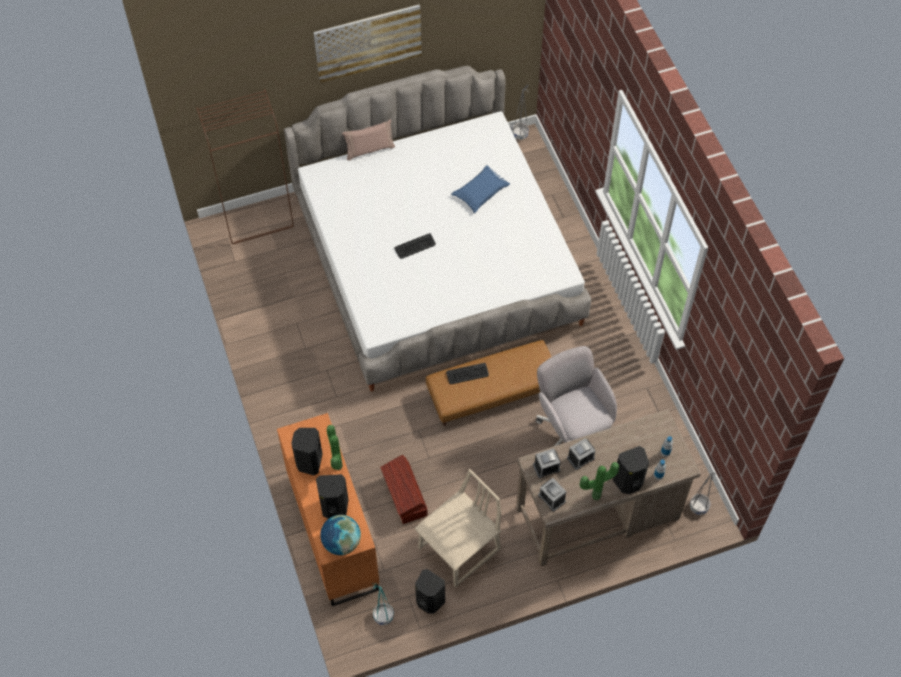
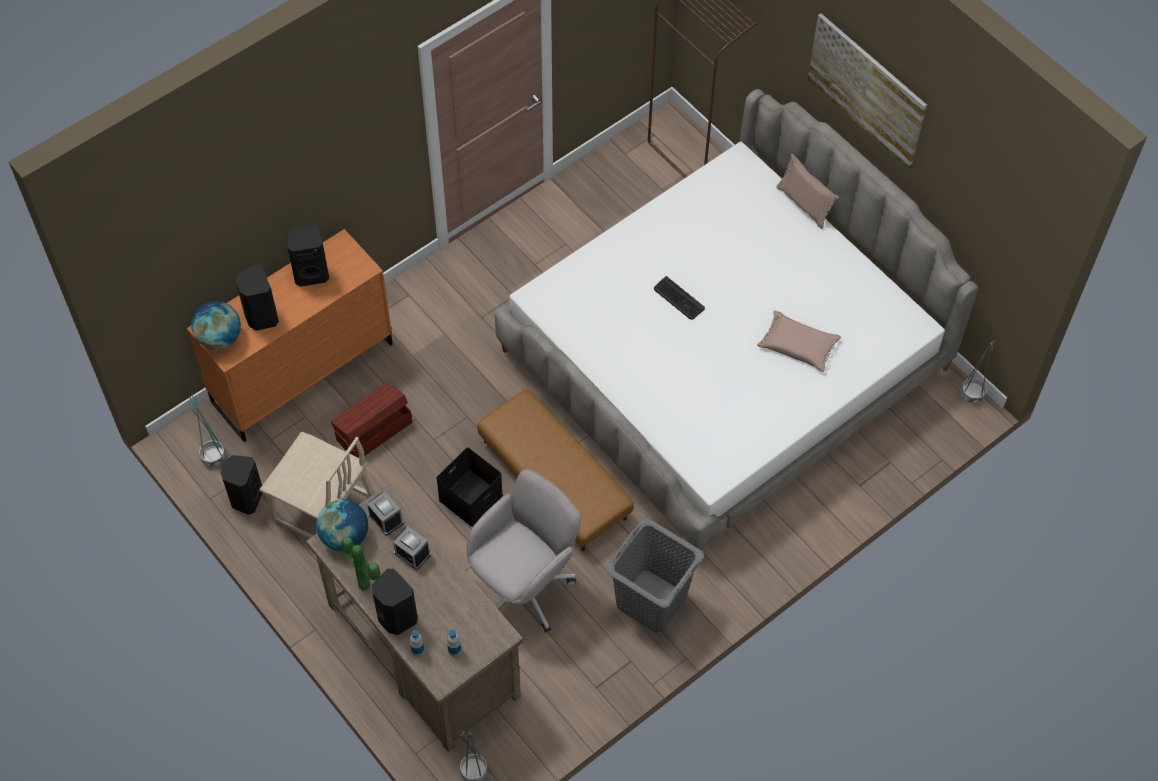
camera: 70 degrees right, 0 degrees up
potted plant [327,425,343,470] -> none
keyboard [446,363,489,384] -> none
blue pillow [451,165,510,213] -> beige pillow [757,311,841,372]
alarm clock [538,478,566,512] -> globe [316,499,368,551]
none -> black storage box [436,448,503,527]
none -> grey laundry basket [606,518,704,633]

